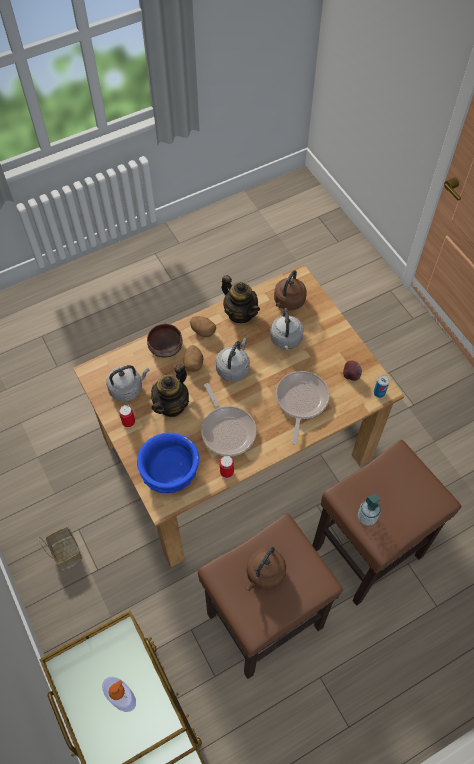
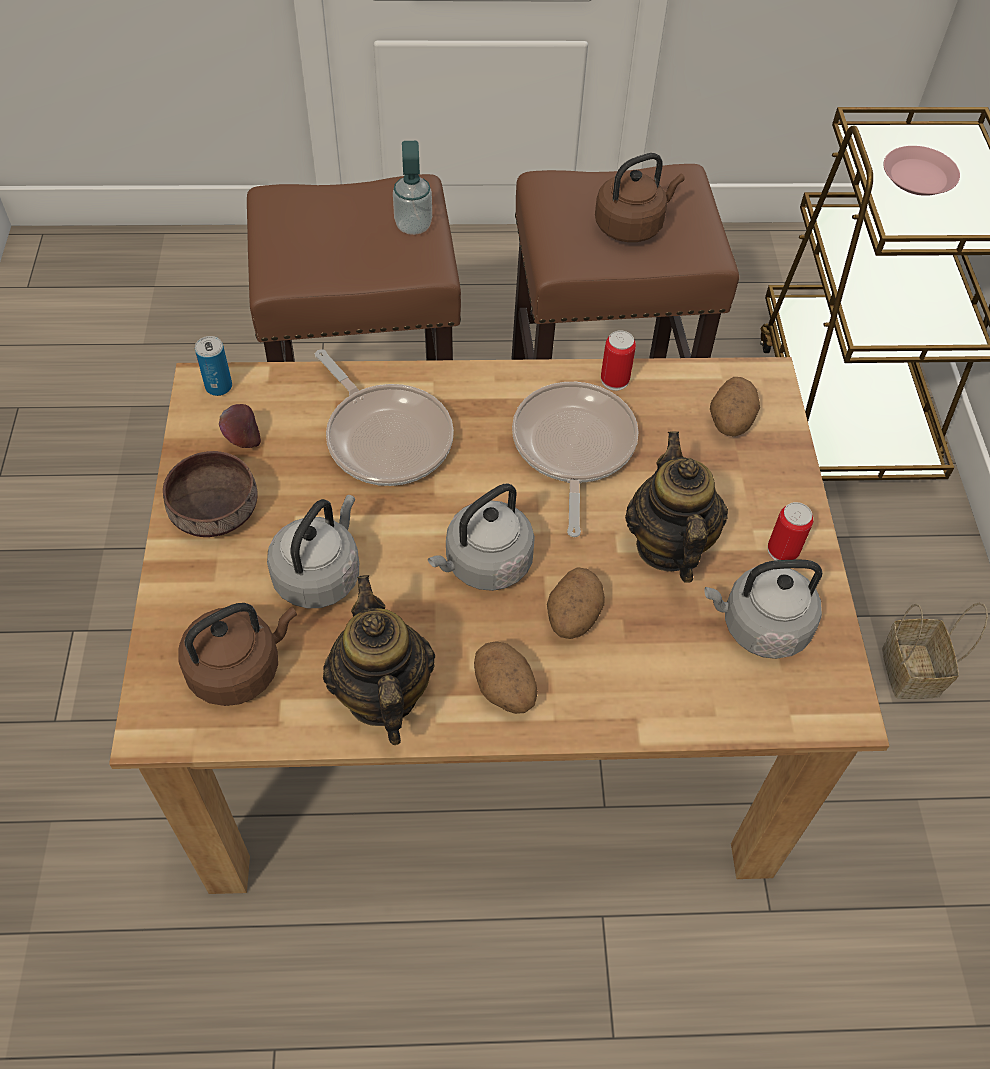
camera: 155 degrees left, 5 degrees down
soap dispenser [102,677,136,712] -> pink plate [884,146,960,196]
blue bowl [137,433,199,493] -> potato [710,377,760,436]
brown bowl [147,324,183,358] -> brown bowl moved to [163,451,257,537]
teapot [151,364,189,417] -> teapot turned 60 degrees counterclockwise [625,431,728,583]
frying pan [276,371,330,445] -> frying pan turned 75 degrees counterclockwise [315,349,454,486]

